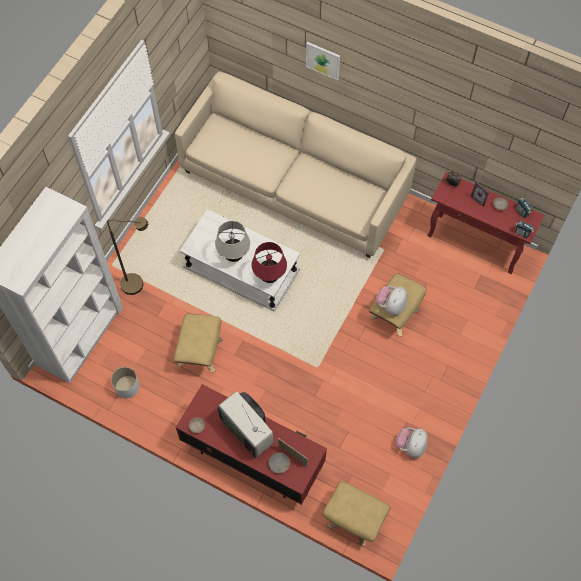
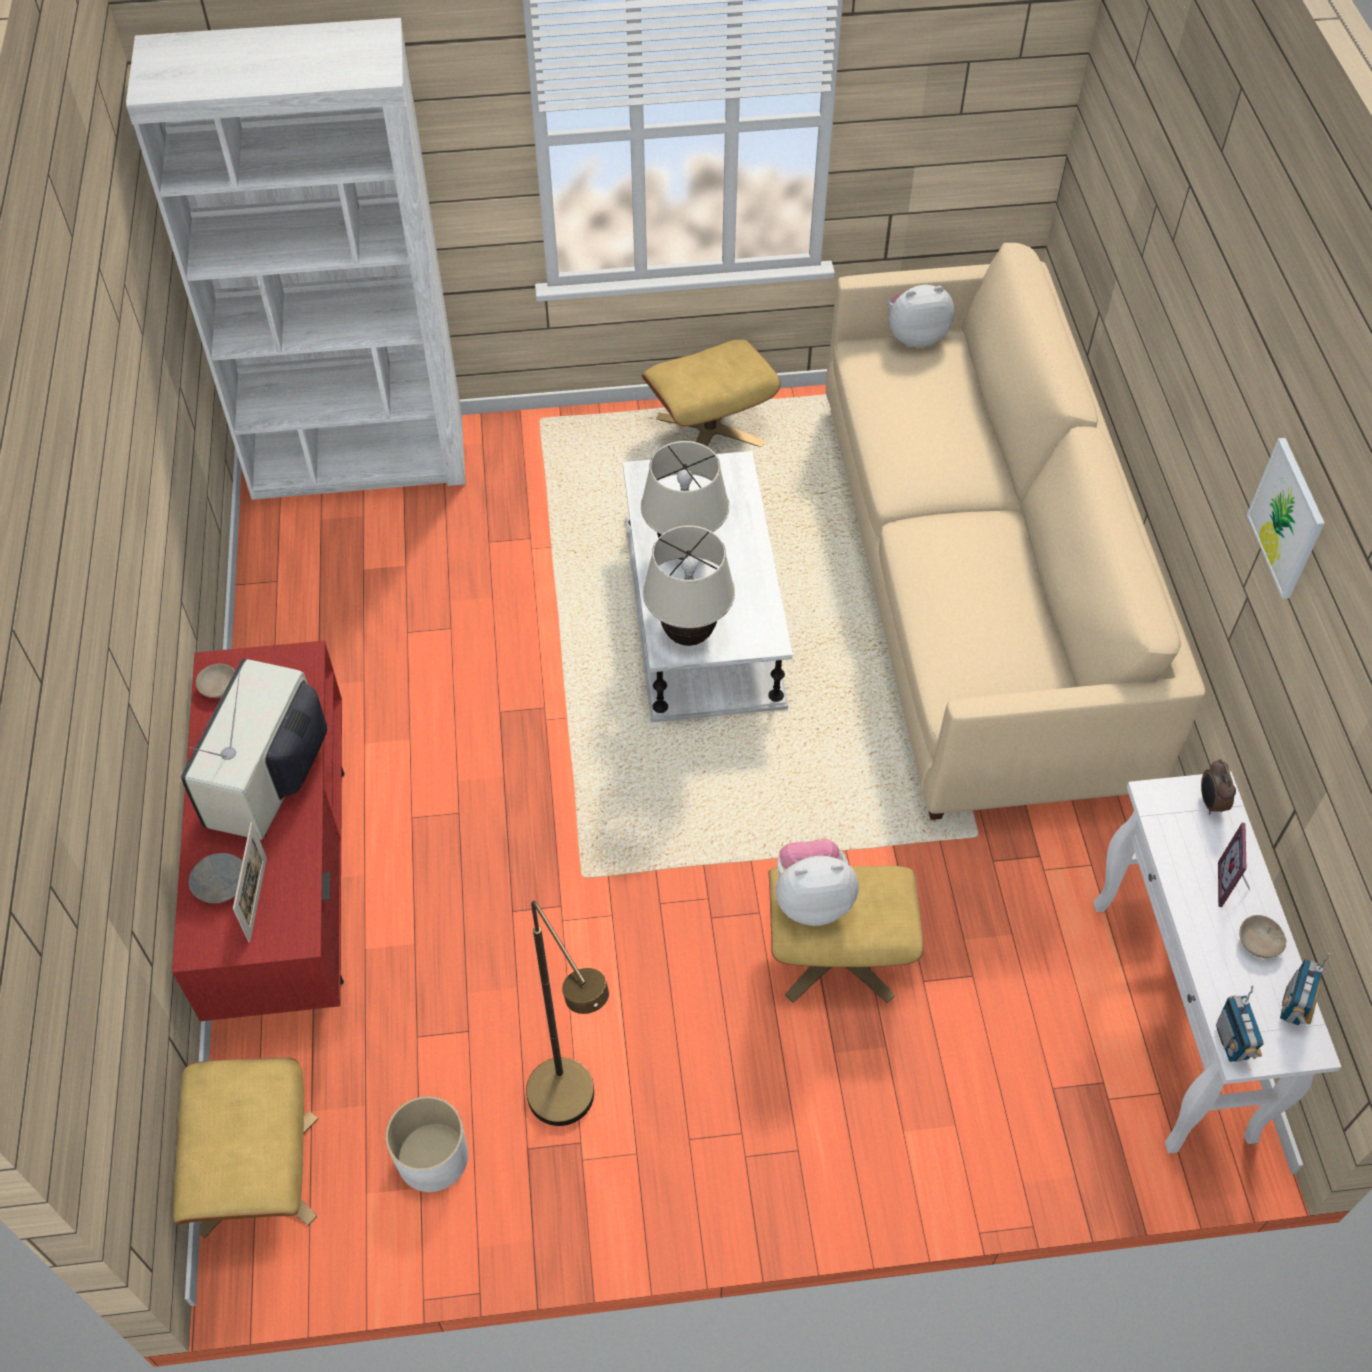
camera: 55 degrees right, 10 degrees down
brown floor lamp [107,217,148,295] -> brown floor lamp moved to [526,901,609,1126]
white planter [111,367,139,398] -> white planter moved to [386,1096,468,1192]
beige ottoman [173,313,223,373] -> beige ottoman moved to [642,340,781,447]
red table lamp [252,242,287,283] -> beige table lamp [643,525,735,646]
picture [306,42,340,80] -> picture moved to [1247,438,1325,599]
plush toy [395,427,428,458] -> plush toy moved to [887,285,954,347]
red console table [427,172,544,274] -> white console table [1093,771,1341,1154]

